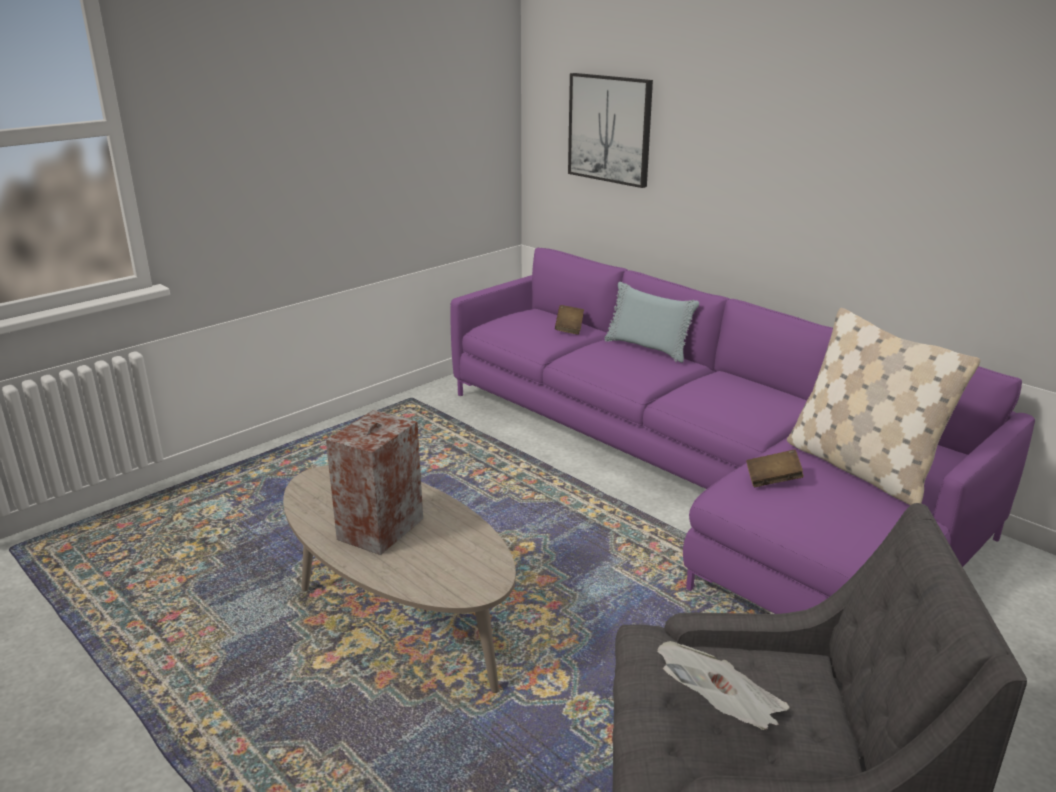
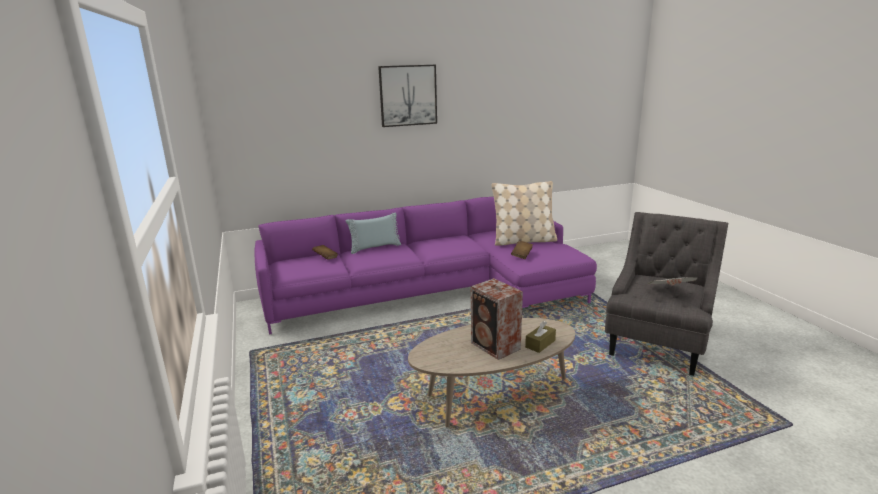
camera: 65 degrees left, 5 degrees down
picture [568,73,653,188] -> picture moved to [378,65,437,127]
none -> brown tissue box [525,321,556,353]

